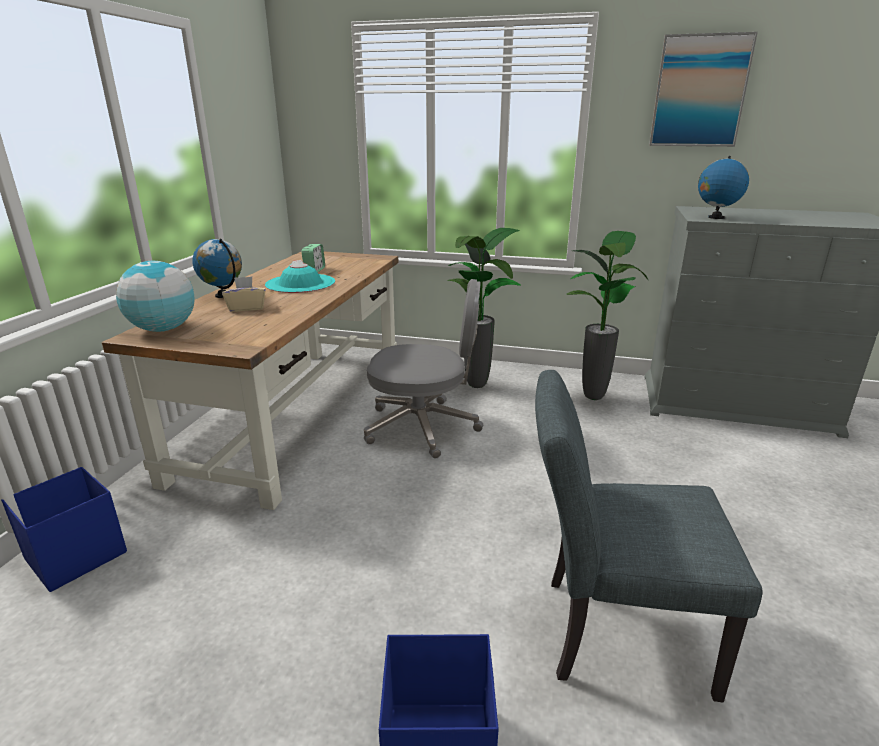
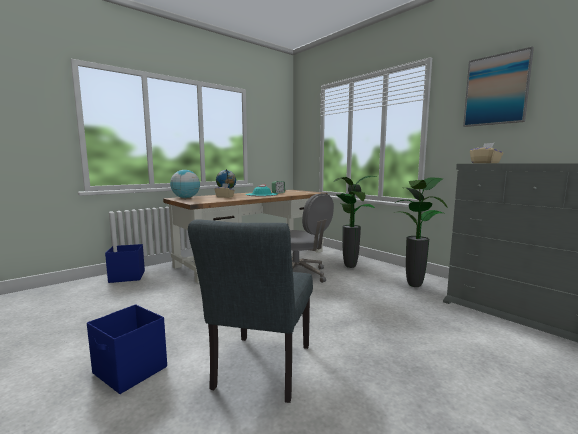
camera: 35 degrees right, 15 degrees down
grey chair [535,370,763,703] -> grey chair turned 120 degrees counterclockwise [188,219,313,403]
globe [698,156,749,219] -> beige tissue box [470,143,503,163]

